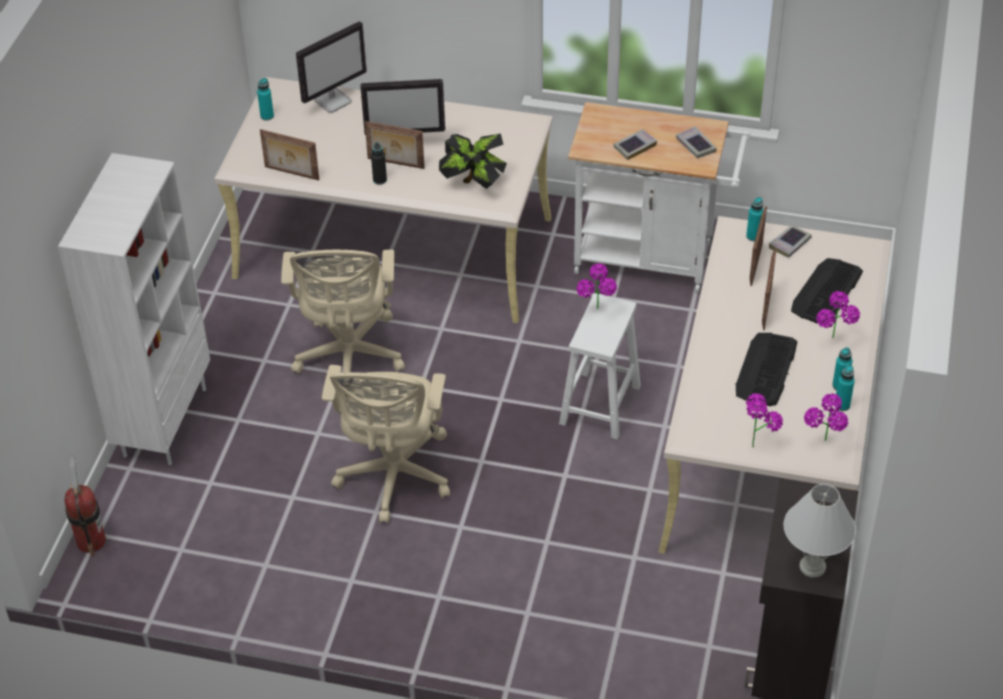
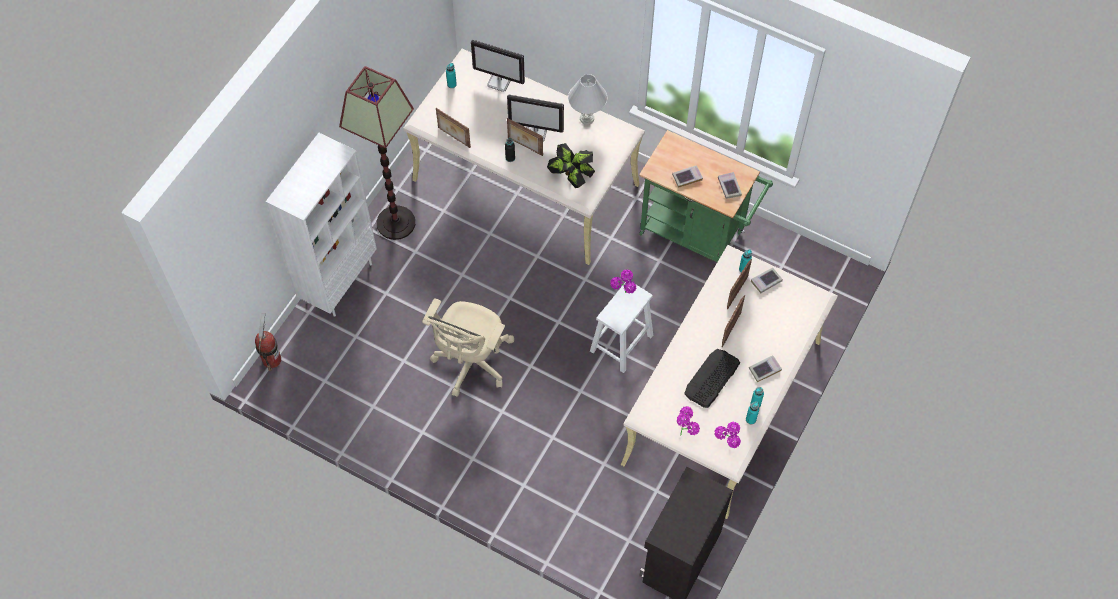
camera: 15 degrees right, 15 degrees up
beige office chair [281,250,405,374] -> none
monitor [296,21,367,113] -> monitor turned 45 degrees clockwise [471,40,525,92]
white cart [568,102,750,292] -> green cart [639,130,773,262]
white table lamp [783,484,856,578] -> white table lamp moved to [568,74,607,125]
keyboard [791,258,863,325] -> none
potted plant [816,291,860,338] -> book [749,355,782,382]
none -> floor lamp [339,66,415,240]

